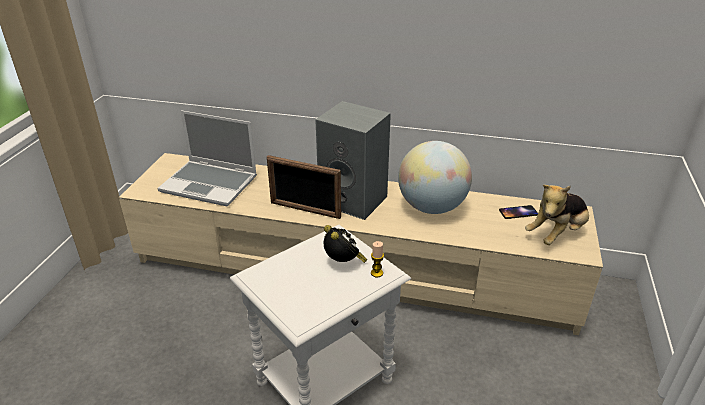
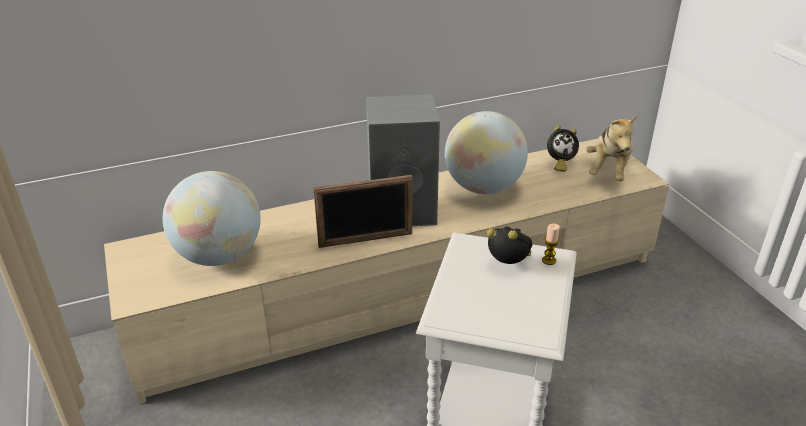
camera: 35 degrees left, 0 degrees up
laptop [158,110,257,206] -> globe [163,171,261,266]
phone [499,205,538,219] -> alarm clock [547,125,579,172]

